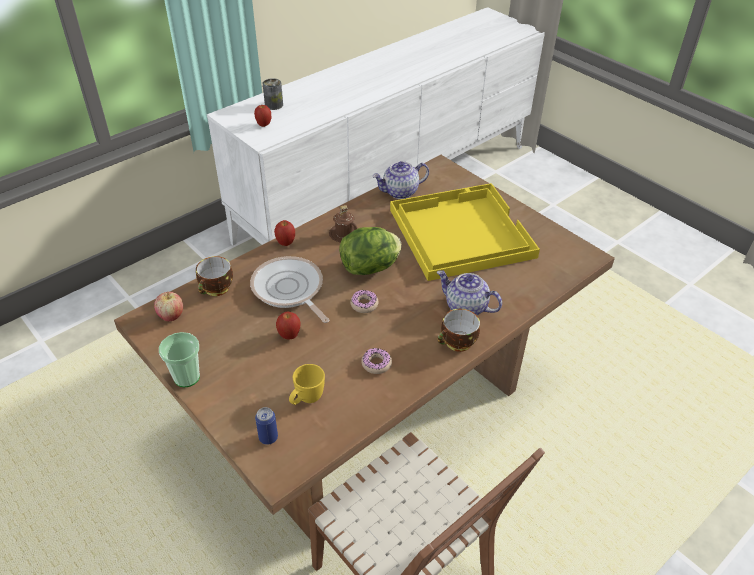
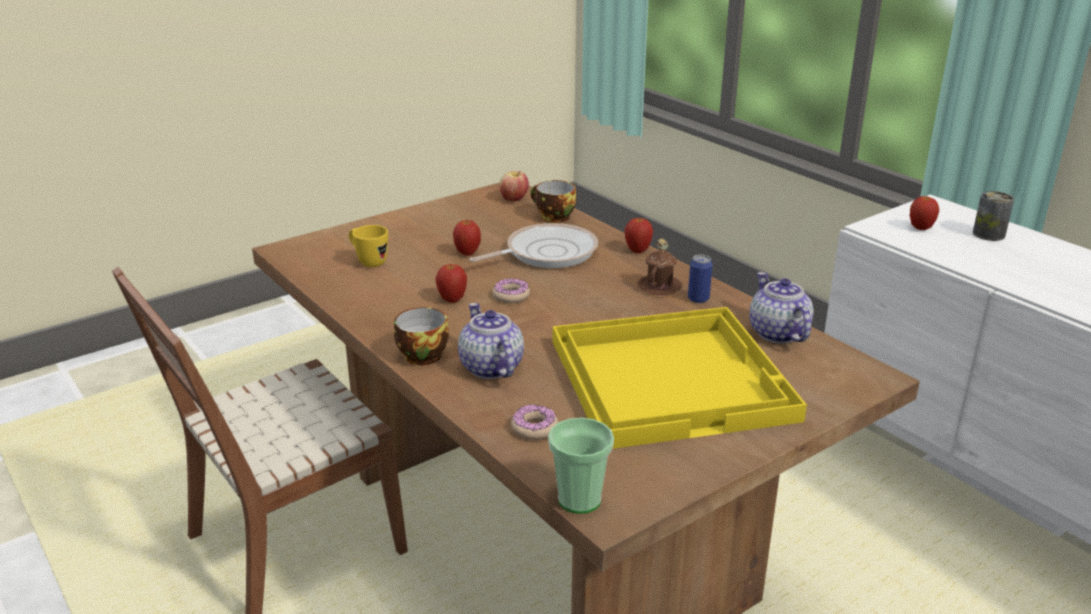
camera: 95 degrees right, 15 degrees down
cup [159,332,200,387] -> cup moved to [548,418,614,514]
can [255,407,278,445] -> can moved to [688,254,713,303]
lettuce [339,227,402,275] -> none
donut [361,348,392,374] -> donut moved to [511,405,558,440]
teapot [437,270,502,315] -> teapot turned 60 degrees counterclockwise [458,303,524,379]
none -> apple [436,264,467,303]

